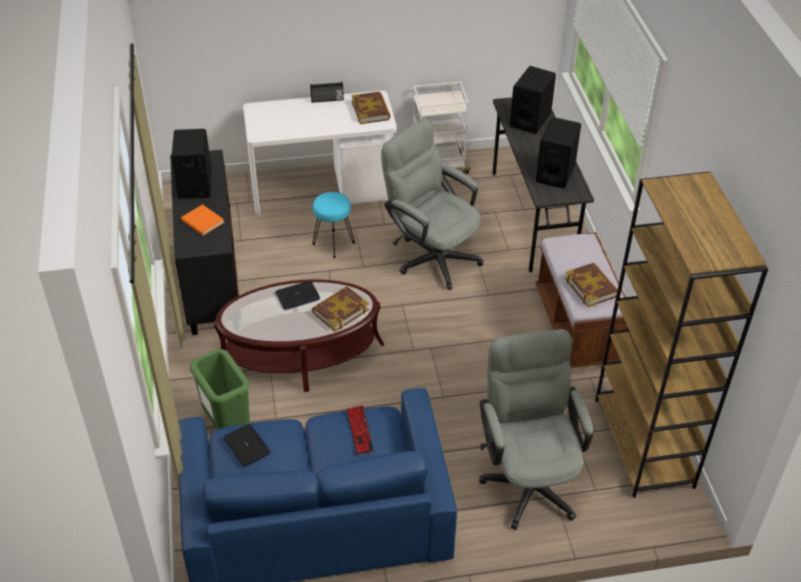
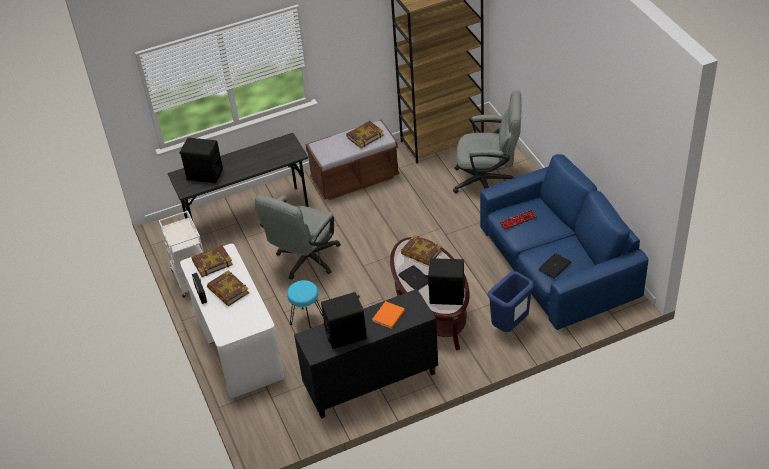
camera: 100 degrees left, 0 degrees up
green trash can [190,349,250,430] -> blue trash can [488,271,534,332]
grey office chair [479,329,593,530] -> grey office chair turned 150 degrees counterclockwise [453,90,522,193]
black speaker [536,117,581,189] -> black speaker moved to [426,258,465,305]
none -> book [207,270,249,306]

